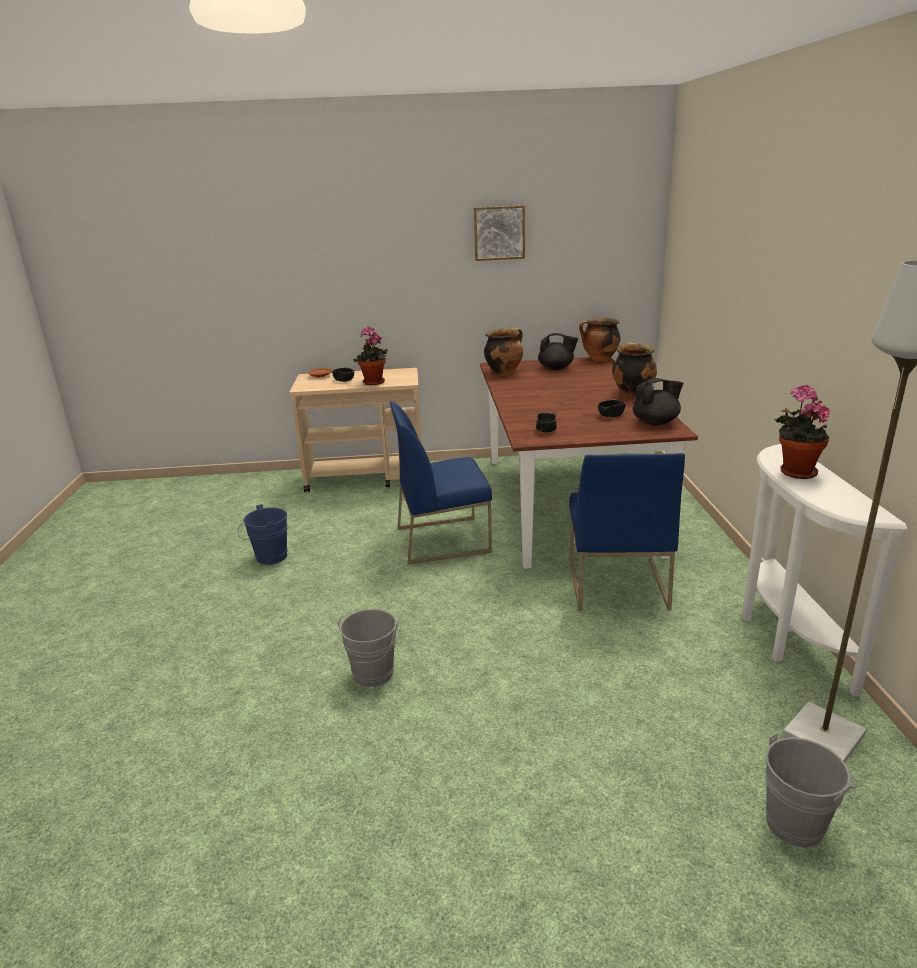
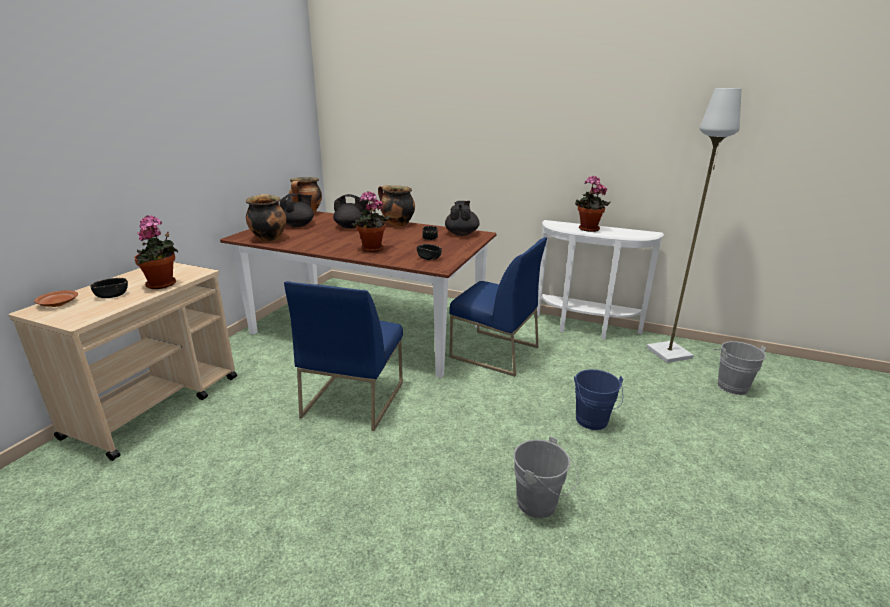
camera: 65 degrees left, 0 degrees up
blue bucket [238,504,287,565] -> blue bucket moved to [574,369,623,430]
picture [474,205,525,261] -> none
none -> black teapot [333,194,369,228]
none -> potted plant [352,191,390,252]

